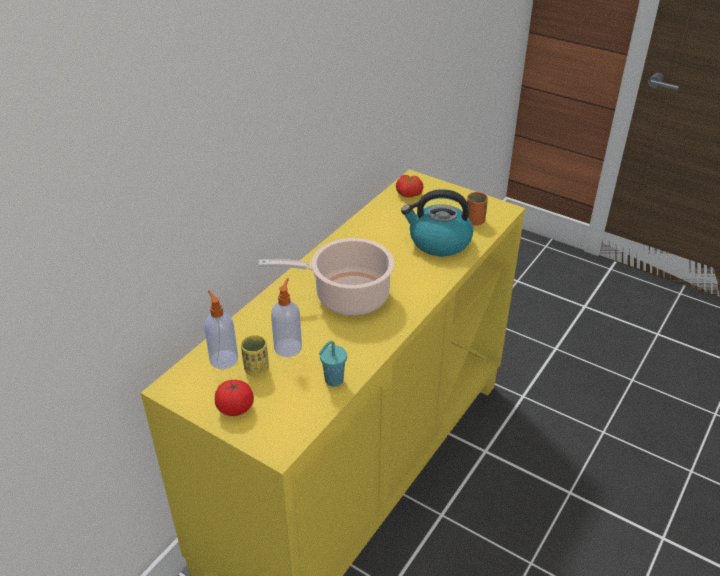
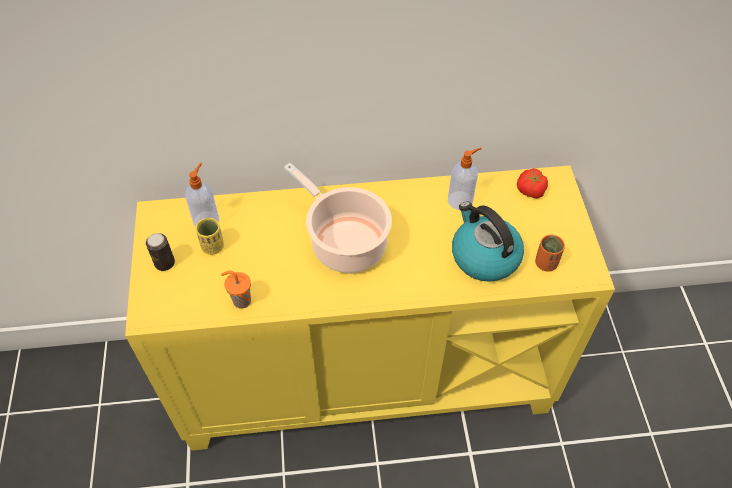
camera: 50 degrees right, 15 degrees up
tomato [215,380,254,416] -> can [146,233,175,271]
soap dispenser [271,278,302,357] -> soap dispenser moved to [448,147,482,210]
turquoise cup [319,341,347,387] -> orange cup [221,271,251,309]

